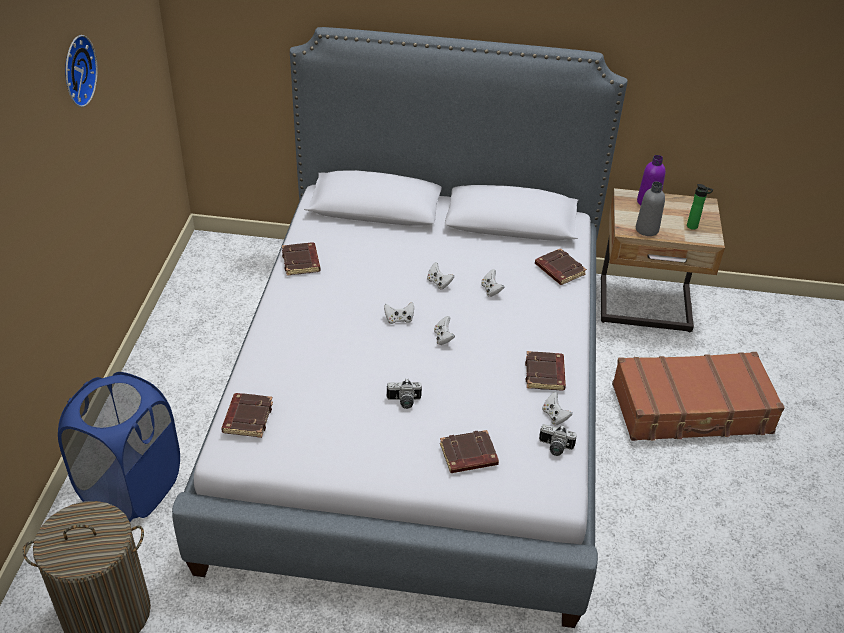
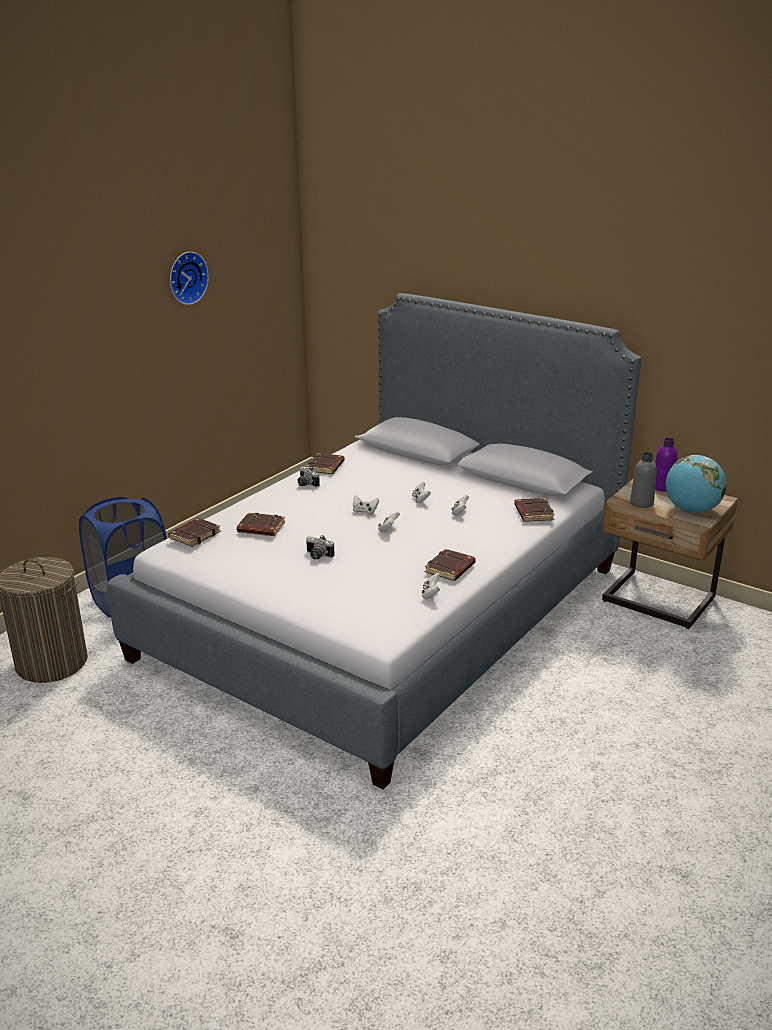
camera: 30 degrees right, 15 degrees down
brown book [440,430,499,473] -> brown book moved to [237,513,285,536]
camera [539,424,577,456] -> camera moved to [298,466,320,487]
brown suitcase [612,352,785,441] -> none
bottle [687,184,713,230] -> globe [665,455,726,513]

